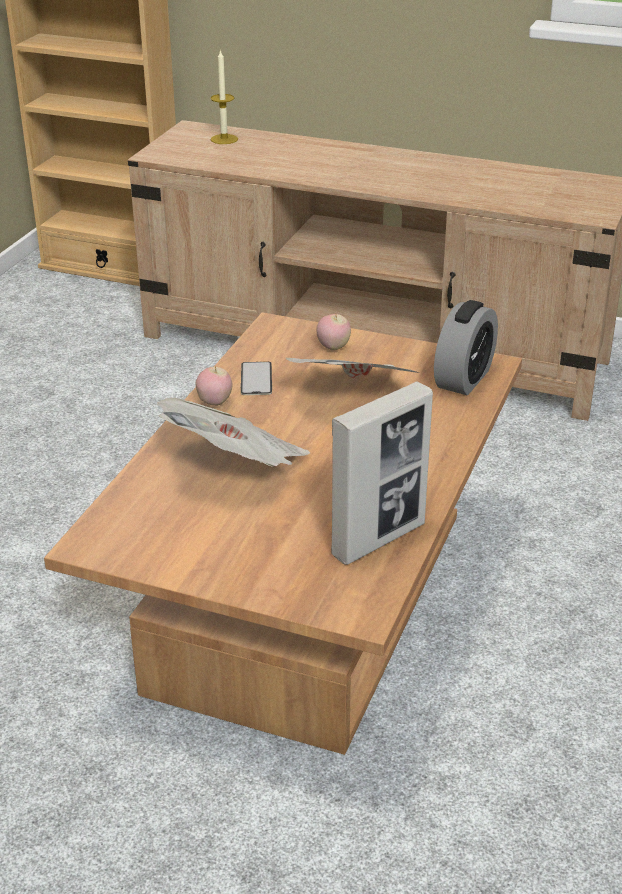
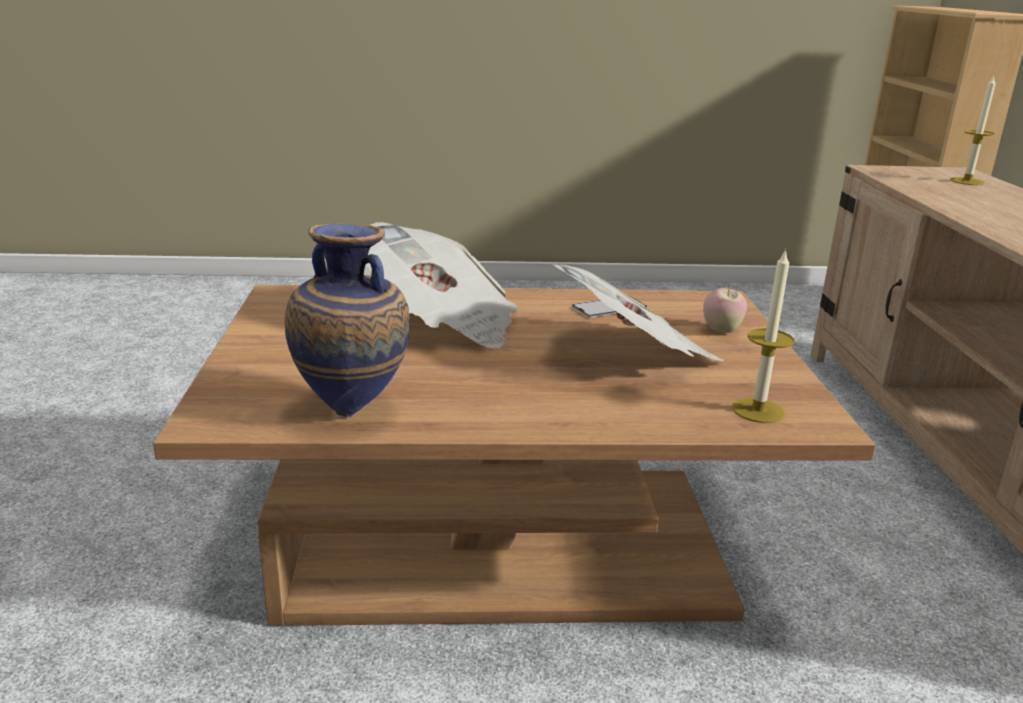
camera: 65 degrees right, 10 degrees down
apple [196,366,233,406] -> none
picture frame [331,382,433,565] -> vase [284,223,409,417]
alarm clock [434,300,498,395] -> candle [732,248,794,423]

